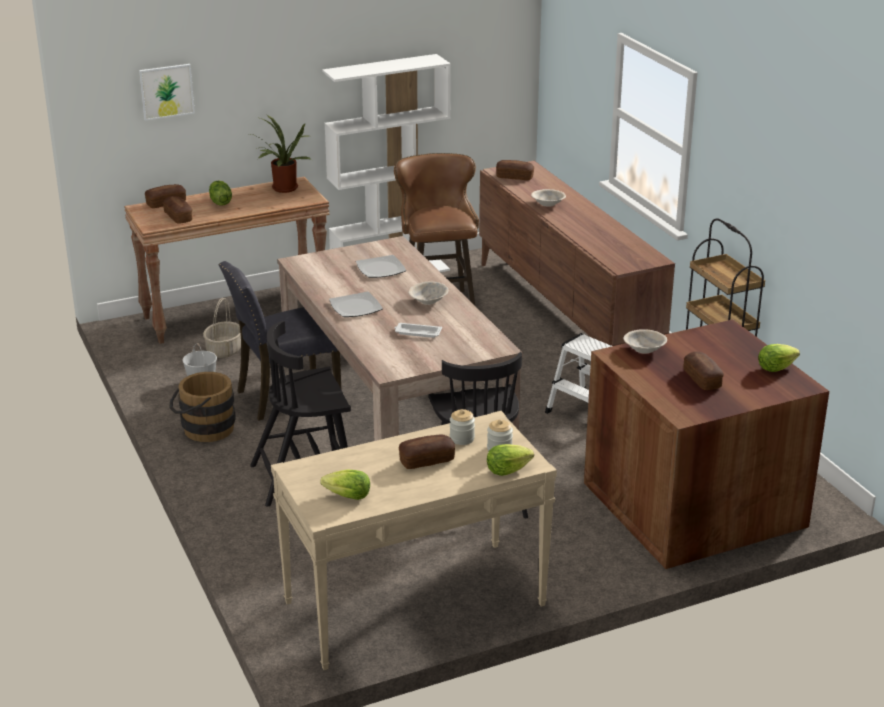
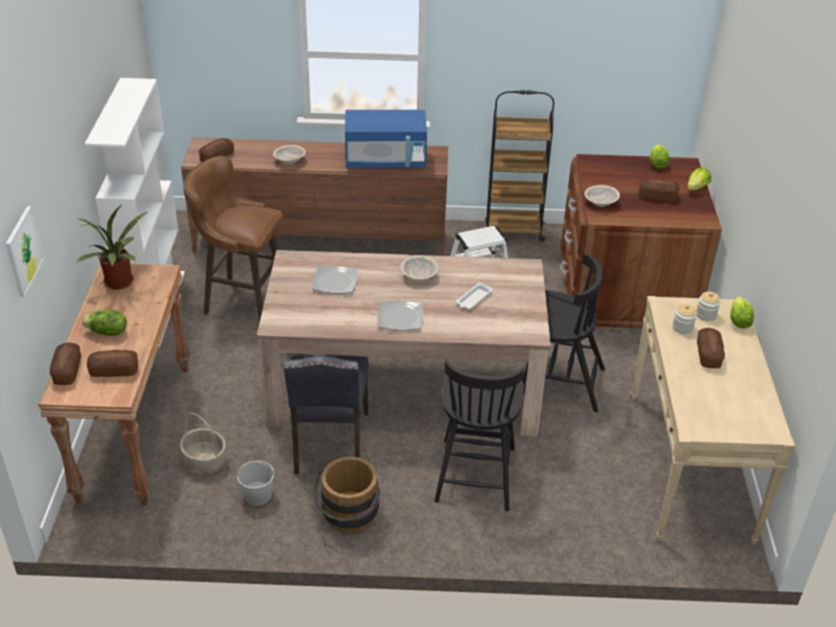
camera: 65 degrees left, 10 degrees up
lettuce [320,470,370,500] -> lettuce moved to [687,168,711,191]
none -> blue microwave [345,110,427,168]

